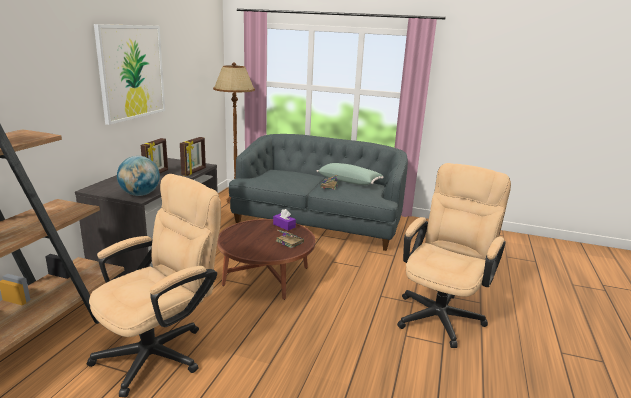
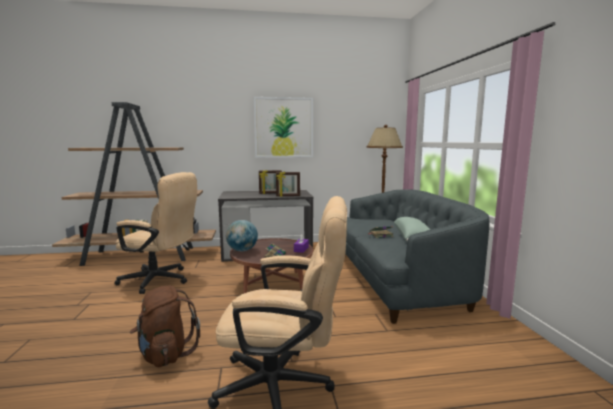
camera: 65 degrees right, 10 degrees down
globe [117,156,160,196] -> globe moved to [226,220,258,251]
none -> brown backpack [130,286,200,367]

